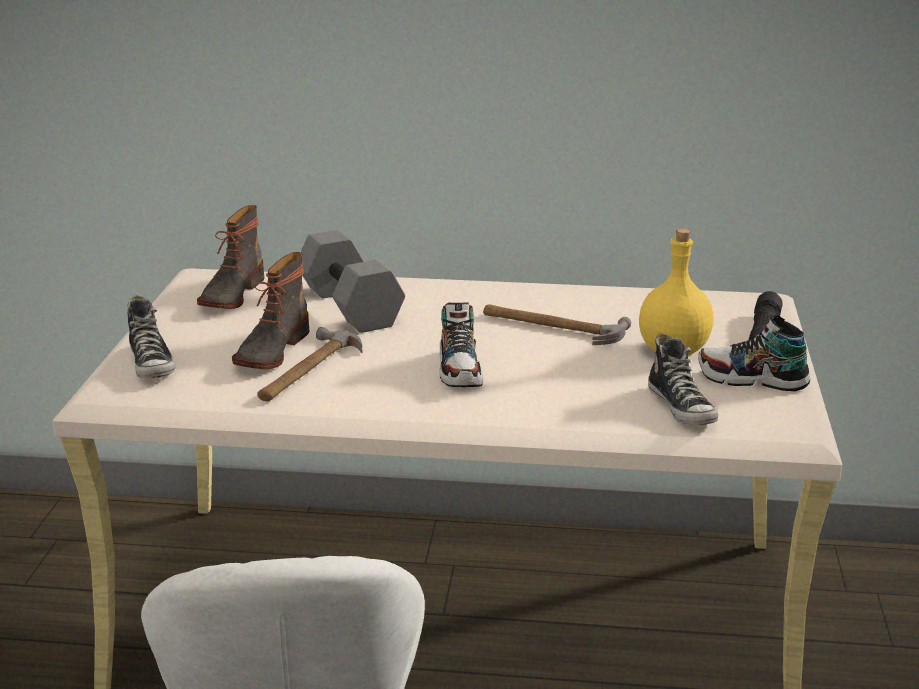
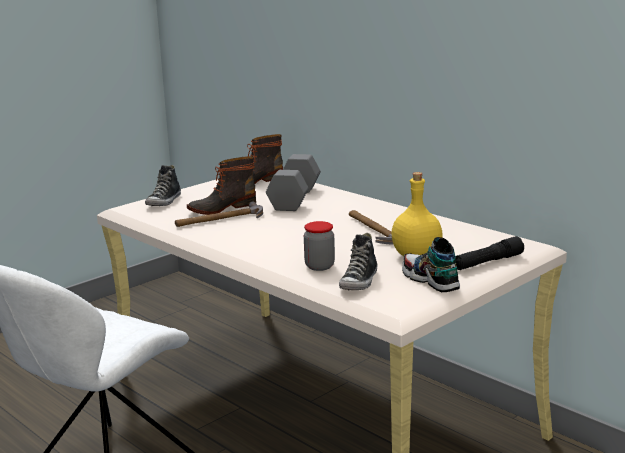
camera: 40 degrees right, 5 degrees down
shoe [439,302,483,387] -> none
none -> jar [304,221,335,271]

